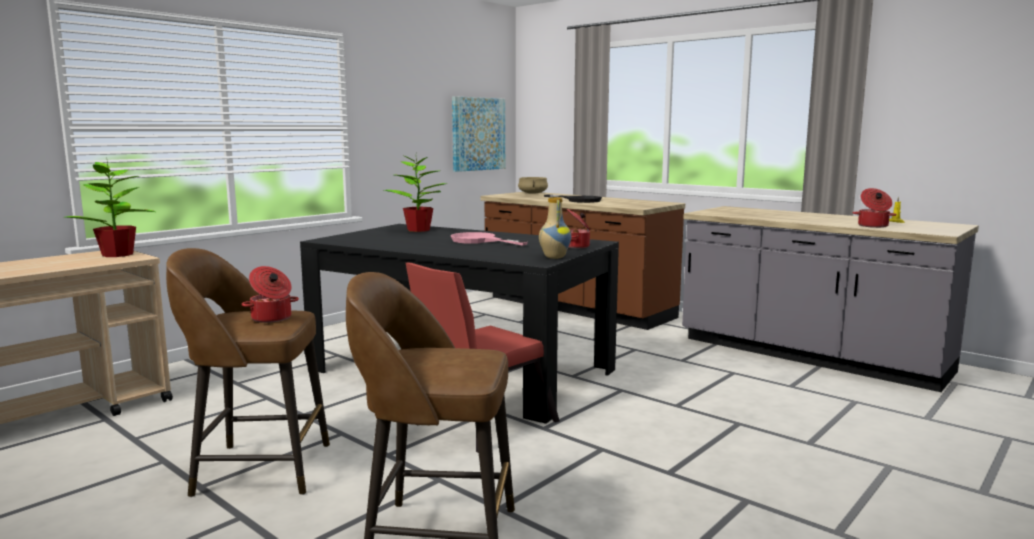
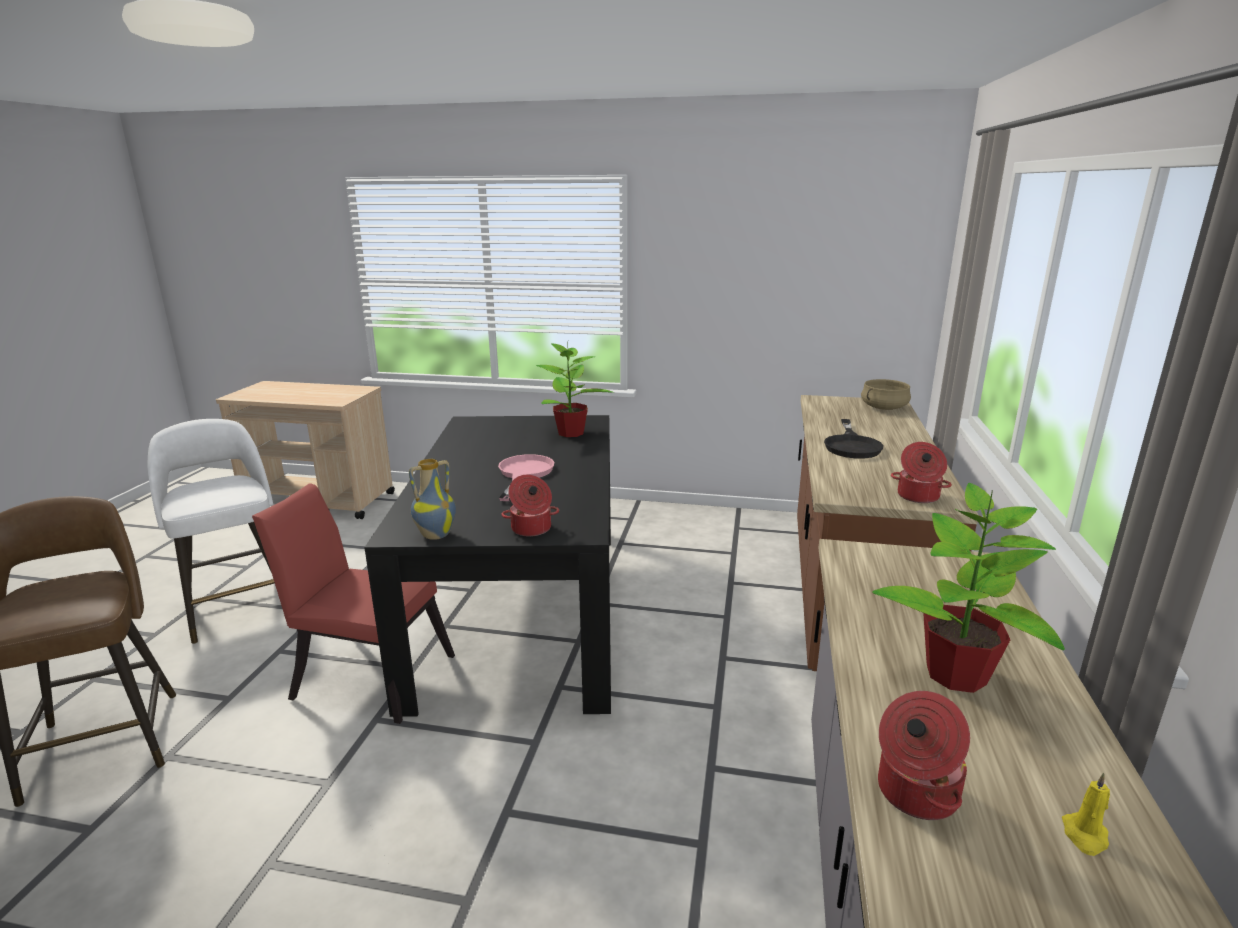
camera: 60 degrees right, 10 degrees up
potted plant [65,161,156,257] -> potted plant moved to [872,483,1065,693]
brown stool [166,248,330,497] -> white stool [148,419,275,644]
cooking pot [241,266,299,323] -> cooking pot moved to [891,442,952,503]
picture [452,96,505,172] -> none

